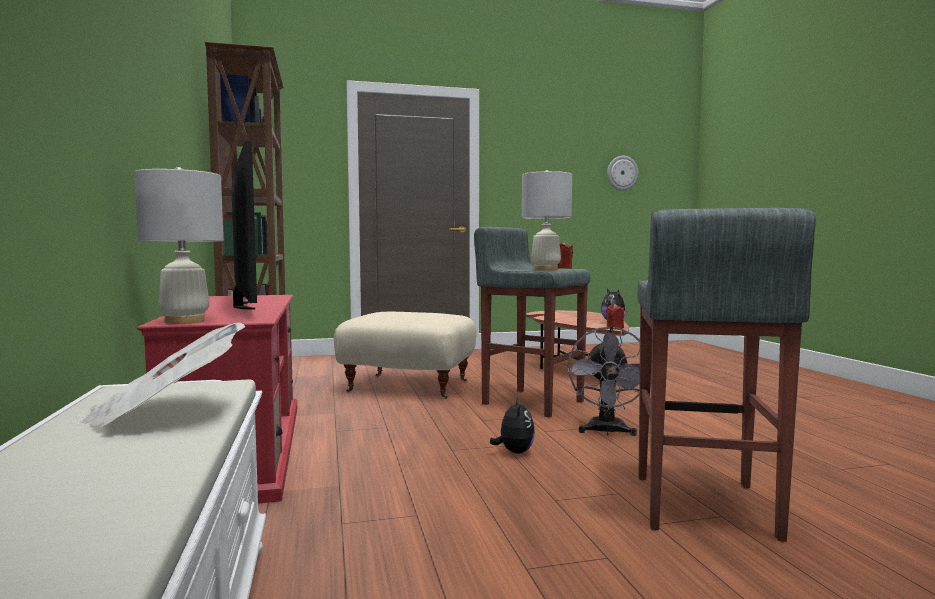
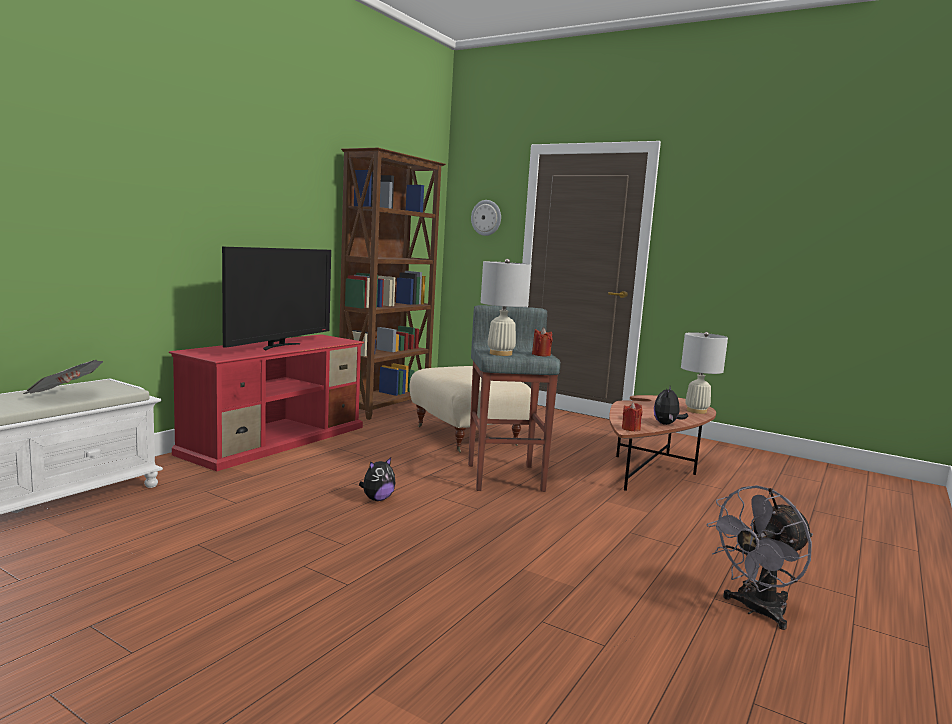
camera: 45 degrees right, 5 degrees up
white table lamp [134,167,223,324] -> white table lamp moved to [681,332,728,414]
grey fan [568,326,640,436] -> grey fan moved to [706,485,813,630]
wall clock [607,156,639,191] -> wall clock moved to [471,200,501,236]
grey stool [637,208,816,542] -> none

